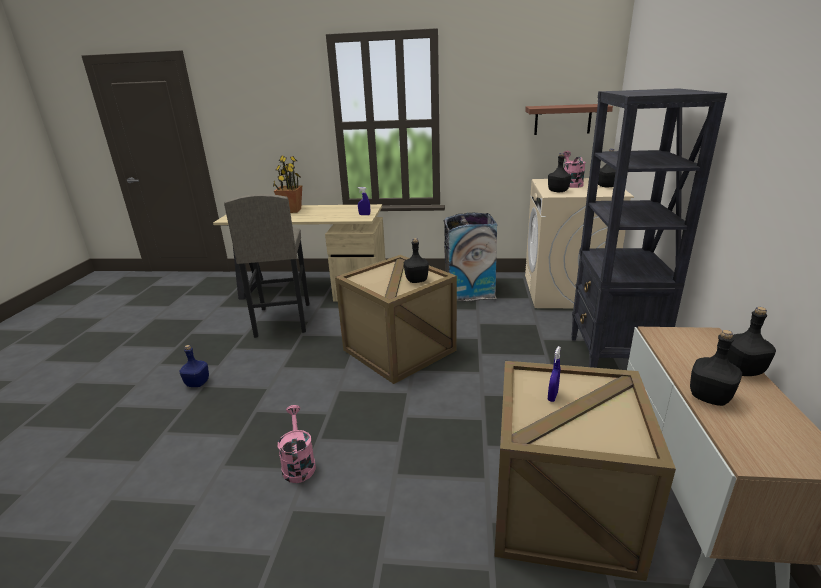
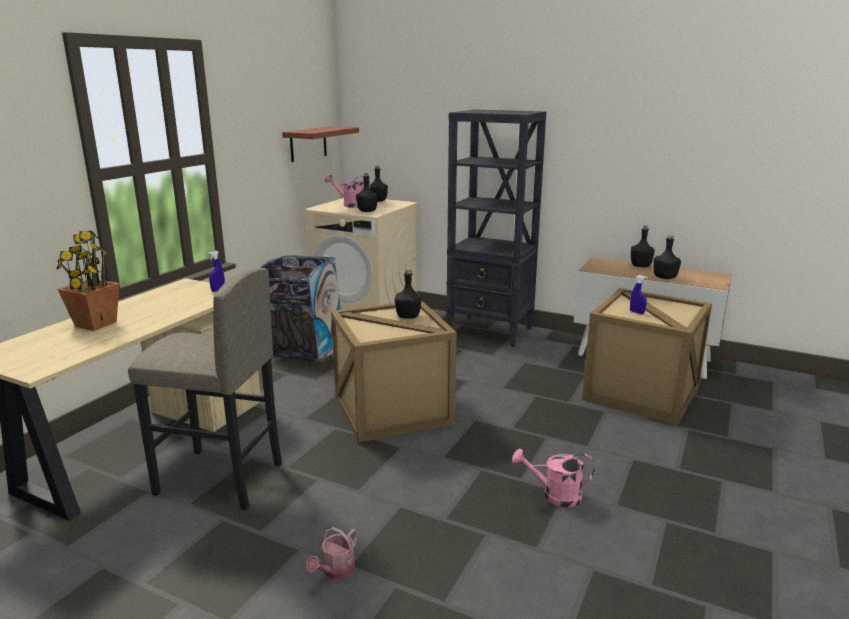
camera: 70 degrees left, 5 degrees down
blue bottle [179,345,209,387] -> watering can [306,527,358,579]

